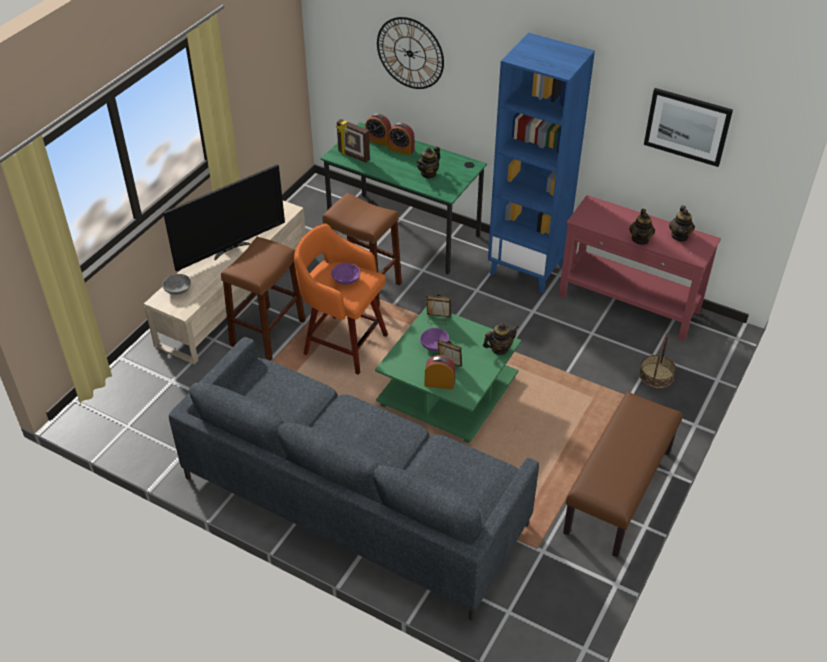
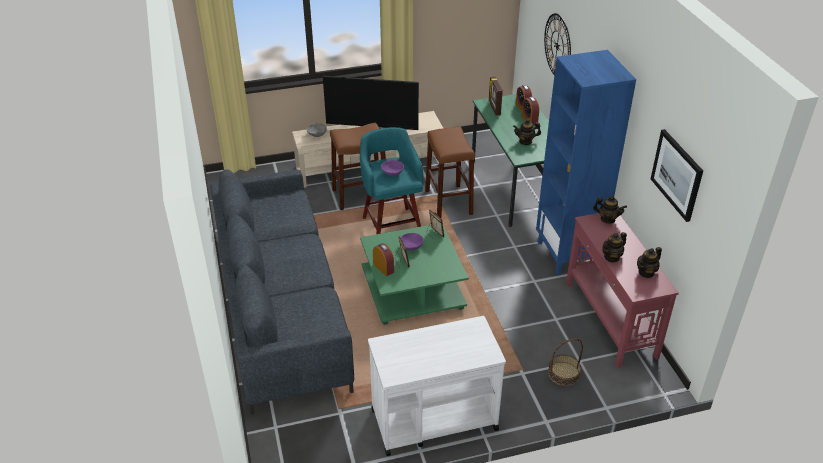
camera: 45 degrees right, 5 degrees down
orange stool [294,224,388,375] -> turquoise stool [360,127,423,234]
teapot [483,323,519,355] -> teapot moved to [593,196,627,224]
brown bench [563,392,683,557] -> white cart [368,316,506,456]

